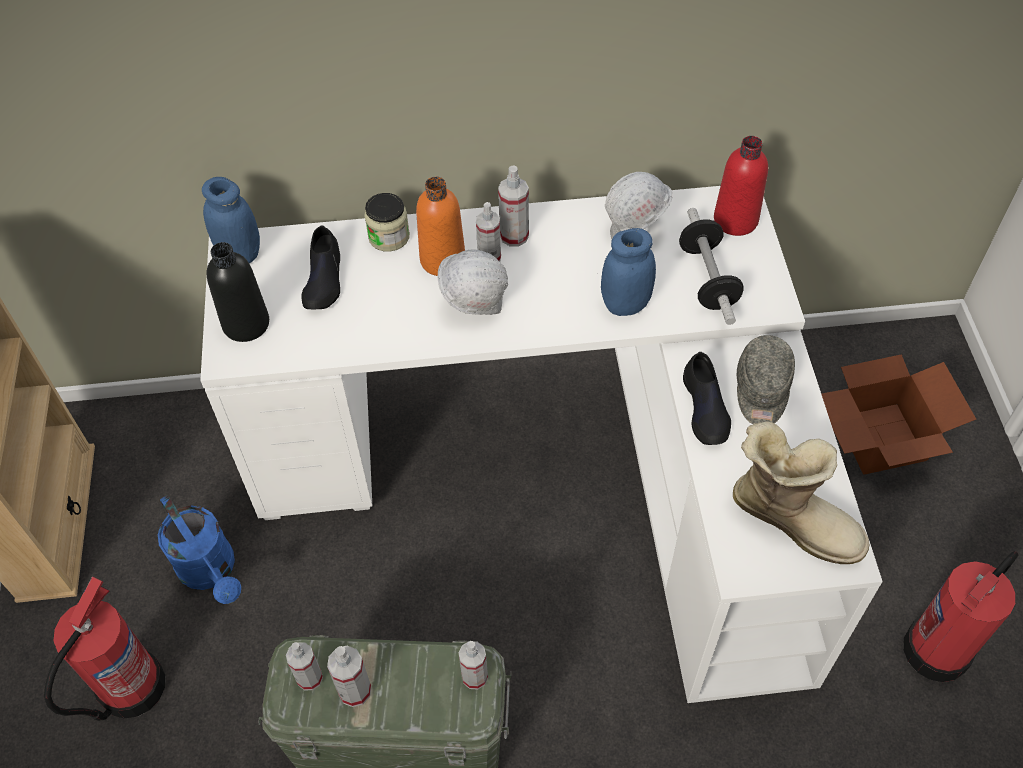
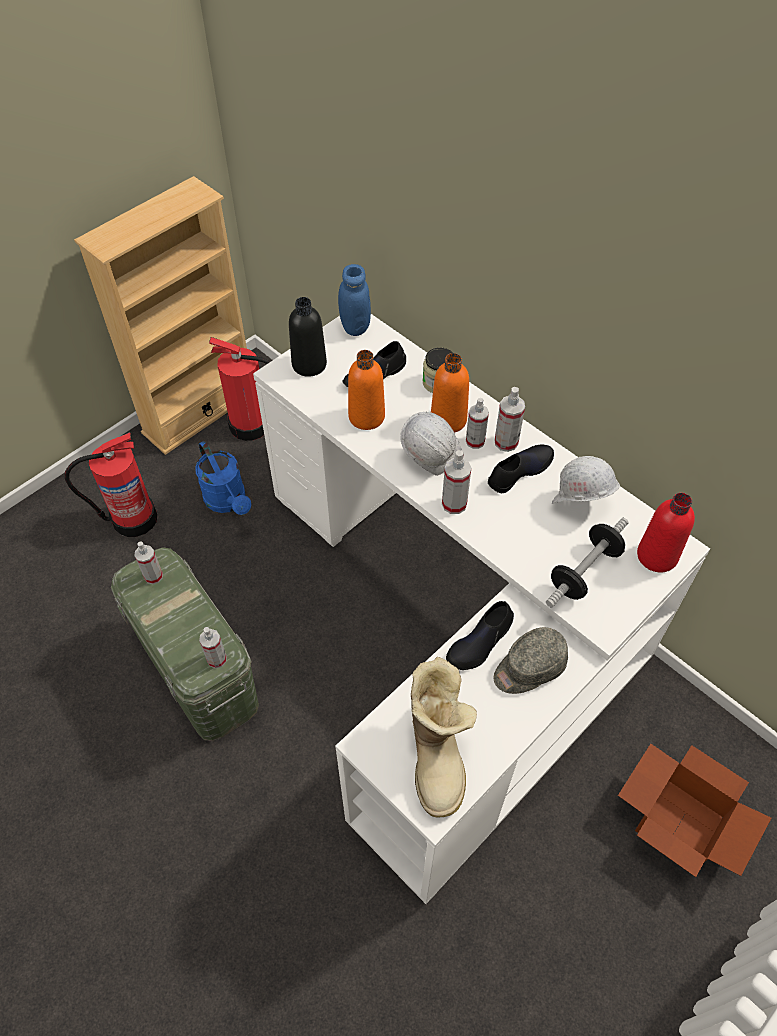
camera: 50 degrees right, 0 degrees up
blue watering can [158,495,241,604] -> blue watering can turned 45 degrees counterclockwise [195,441,251,515]
spray bottle [327,646,371,707] -> spray bottle moved to [442,450,471,514]
blue jar [601,228,656,316] -> none
fire extinguisher [903,551,1018,682] -> fire extinguisher moved to [209,337,271,441]
none -> orange bottle [348,350,385,430]
none -> black shoe [488,445,554,493]

